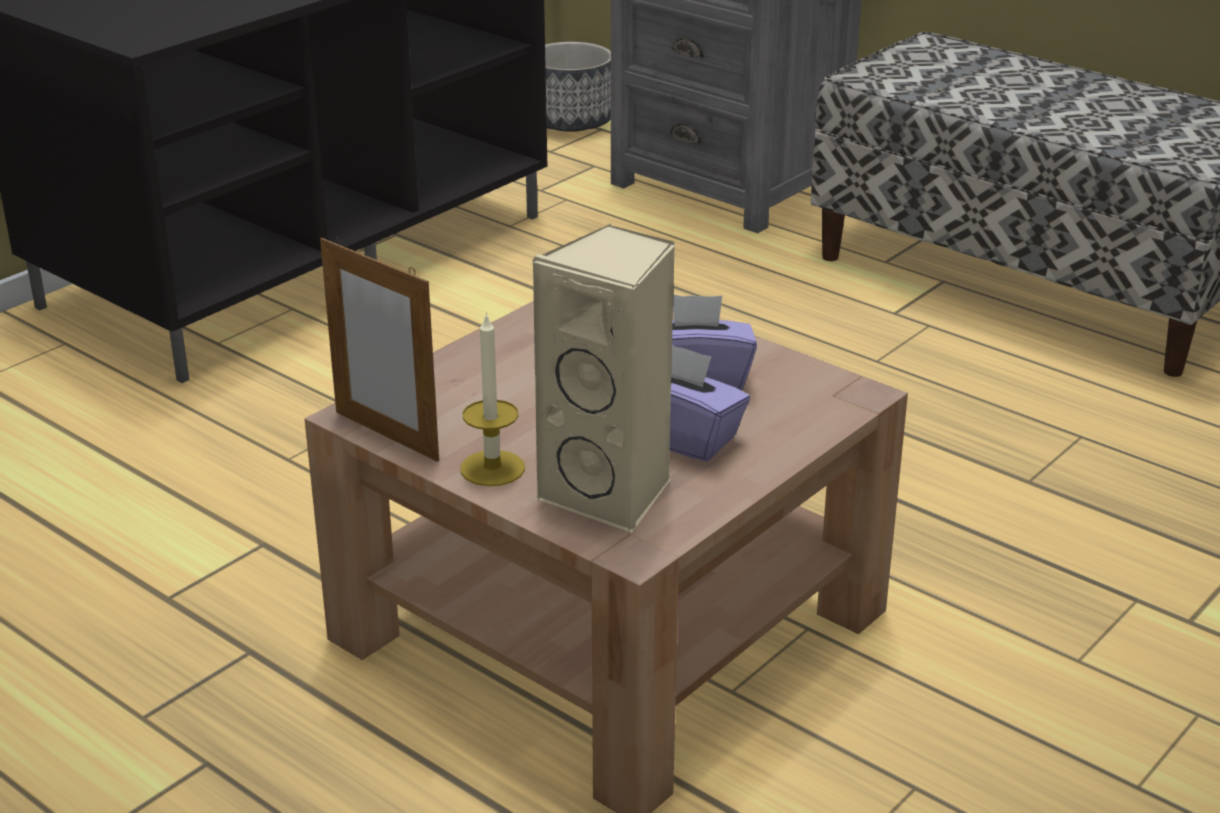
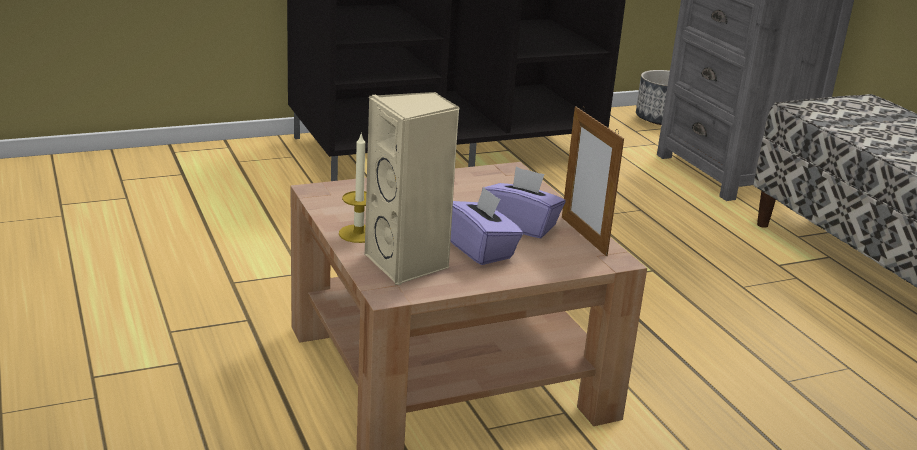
camera: 25 degrees right, 5 degrees down
picture frame [320,237,439,462] -> picture frame moved to [562,106,624,256]

